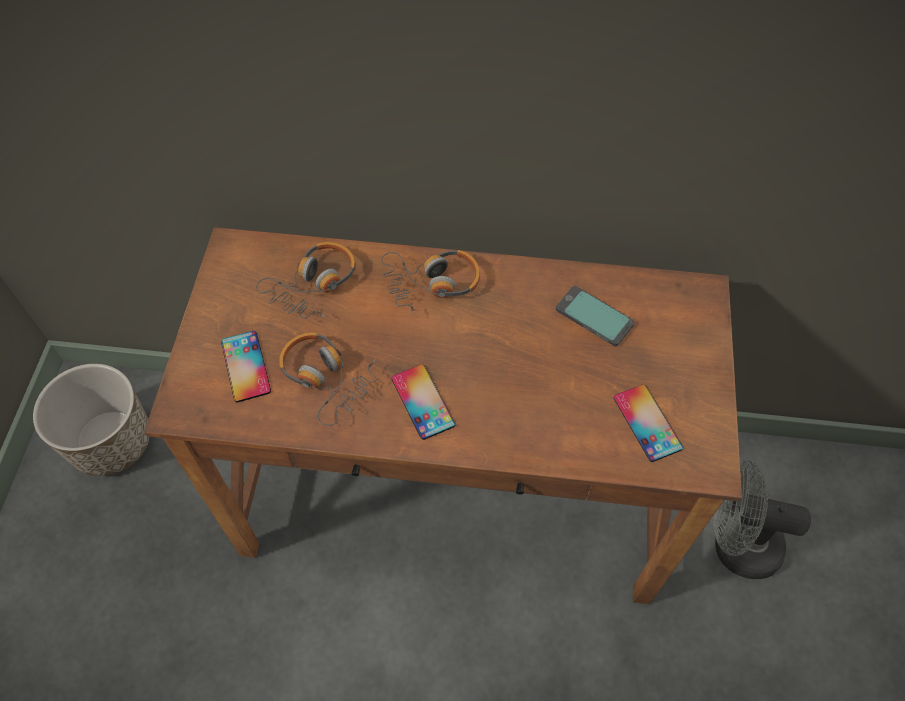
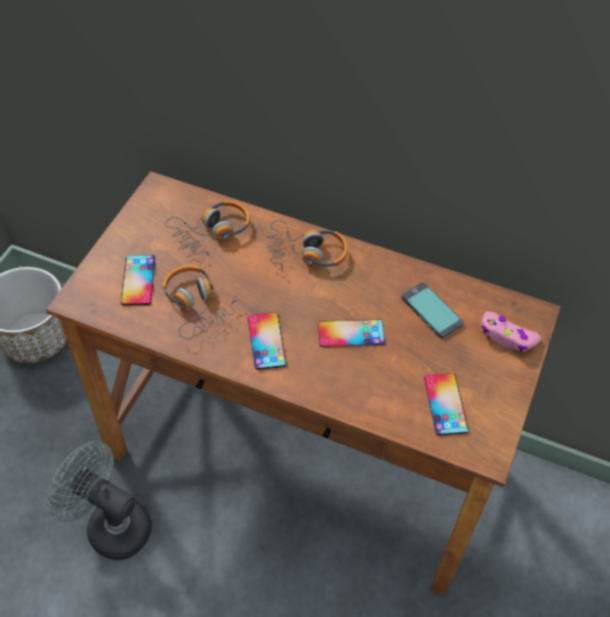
camera: 15 degrees right, 5 degrees down
grey fan [712,460,811,579] -> grey fan moved to [47,441,152,560]
none -> phone [318,319,385,347]
none -> pink game controller [482,311,541,351]

